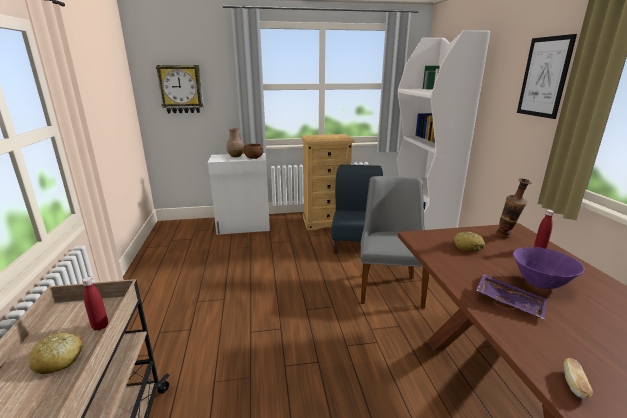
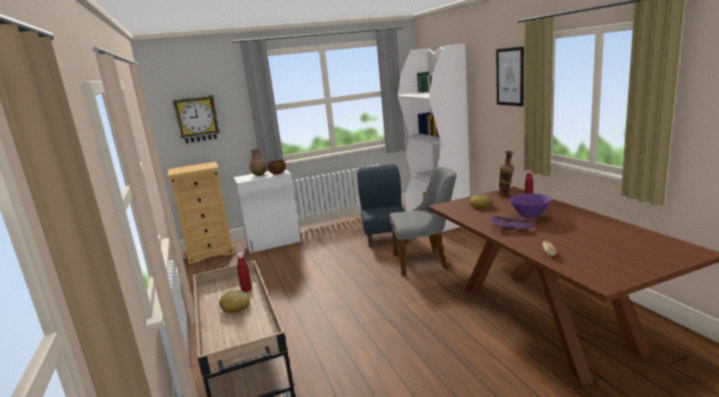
camera: 10 degrees left, 5 degrees down
beige dresser [301,134,354,231] -> beige dresser moved to [167,161,235,264]
grey chair [360,176,429,308] -> grey chair turned 90 degrees clockwise [389,167,457,276]

